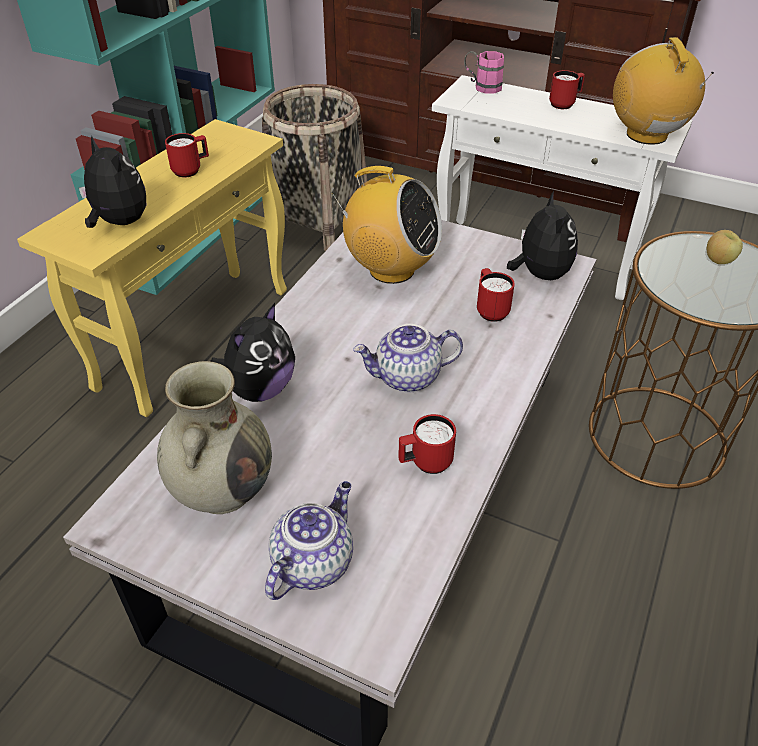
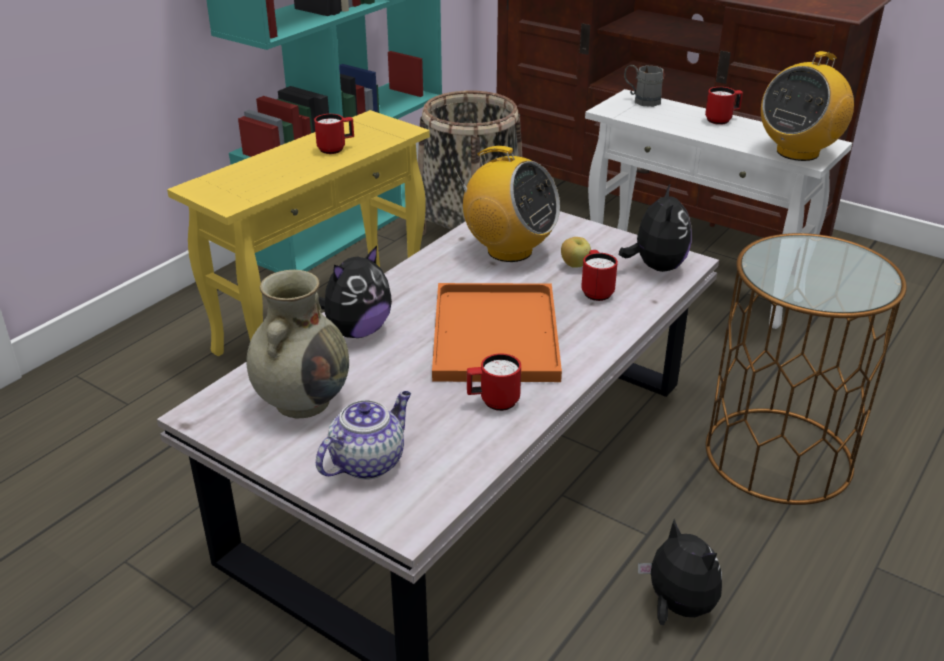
camera: 10 degrees right, 10 degrees down
plush toy [79,136,146,228] -> plush toy moved to [638,519,722,625]
teapot [353,324,463,392] -> orange tray [432,283,562,382]
pink mug [464,51,504,94] -> grey mug [624,65,663,107]
radio [613,37,714,145] -> radio turned 135 degrees counterclockwise [761,51,854,161]
apple [706,230,743,264] -> apple moved to [561,237,591,268]

